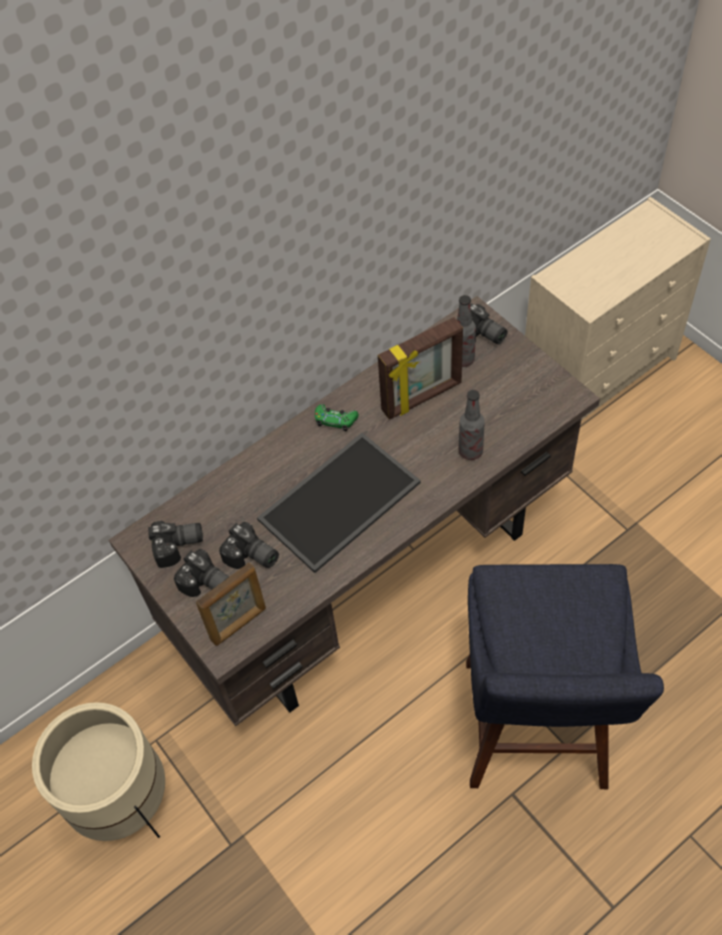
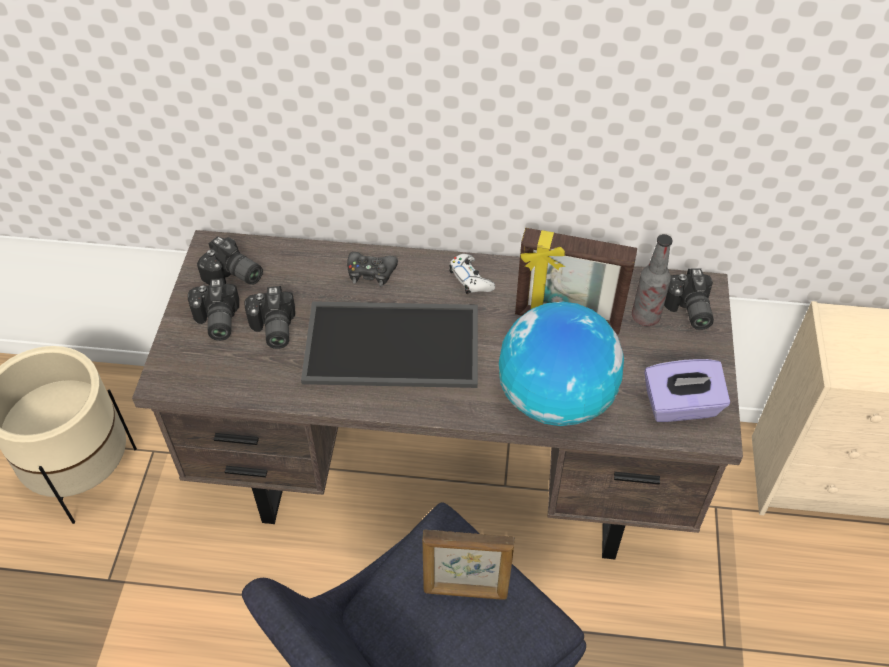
camera: 40 degrees right, 5 degrees down
picture frame [196,562,266,646] -> picture frame moved to [422,529,514,600]
green game controller [315,404,359,432] -> white game controller [449,254,495,294]
bottle [458,390,485,460] -> globe [499,302,624,426]
none -> black game controller [347,252,398,287]
none -> purple tissue box [644,359,730,422]

